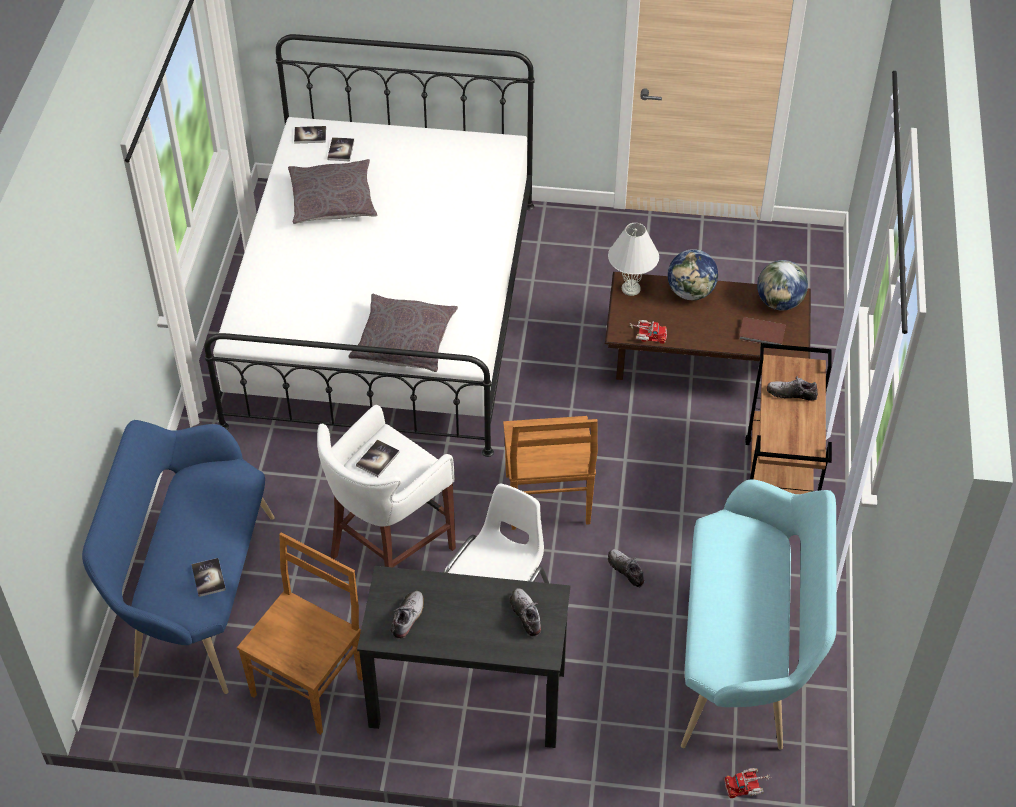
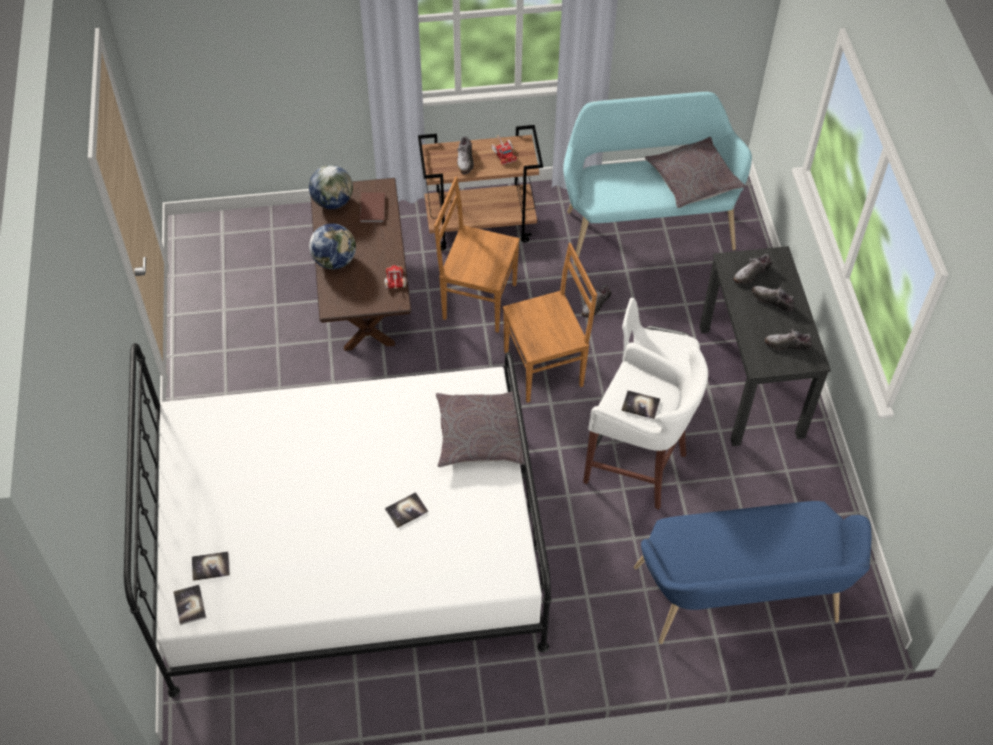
camera: 105 degrees left, 5 degrees up
book [191,558,226,597] -> book moved to [385,492,428,528]
brown chair [237,533,363,735] -> brown chair moved to [434,177,520,333]
grey pillow [288,159,377,224] -> grey pillow moved to [645,137,745,208]
white table lamp [608,223,659,296] -> none
toy truck [724,768,771,798] -> toy truck moved to [491,134,517,165]
none -> shoe [752,286,794,312]

